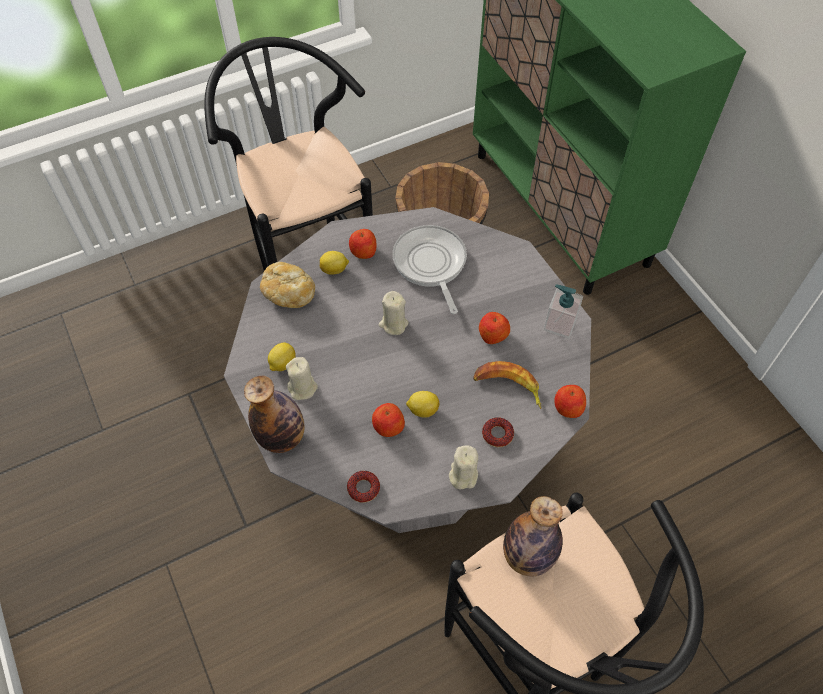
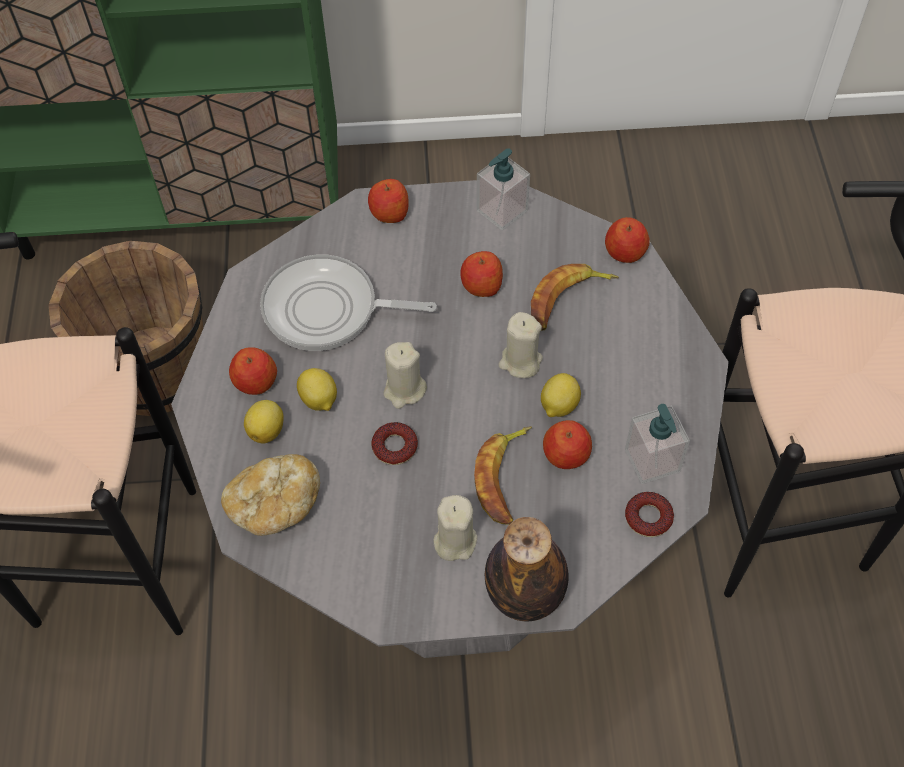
camera: 65 degrees left, 0 degrees up
lemon [268,343,296,371] -> lemon moved to [297,368,337,411]
beige candle [449,445,478,490] -> beige candle moved to [499,312,543,378]
donut [482,417,514,447] -> donut moved to [371,422,418,465]
bottle [503,496,563,576] -> none
none -> apple [368,179,409,223]
none -> banana [474,426,532,525]
none -> soap dispenser [625,404,690,484]

